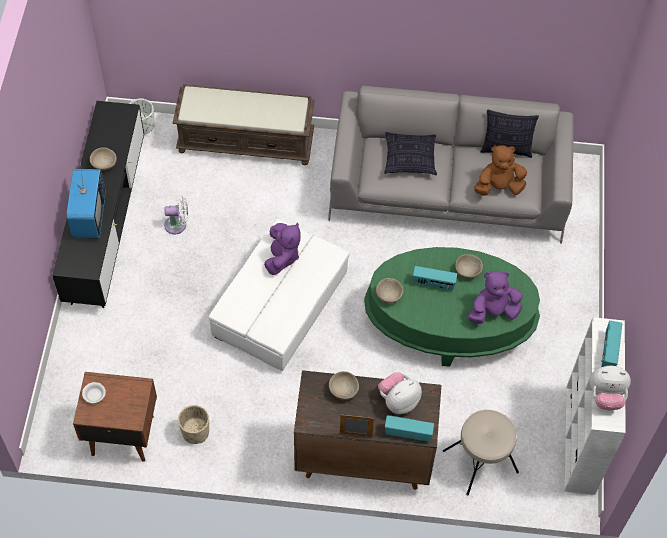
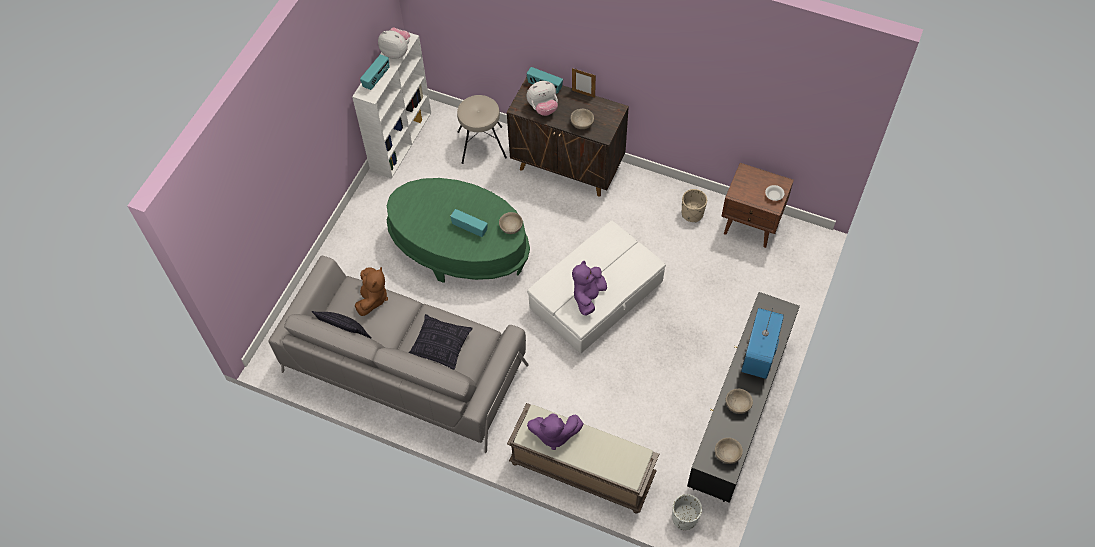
camera: 160 degrees left, 0 degrees up
white fan [164,195,188,234] -> none
beige bowl [455,254,483,279] -> beige bowl moved to [715,438,743,464]
purple plush toy [468,271,523,324] -> purple plush toy moved to [527,413,583,450]
brown plush toy [474,145,527,196] -> brown plush toy turned 90 degrees counterclockwise [355,267,388,316]

